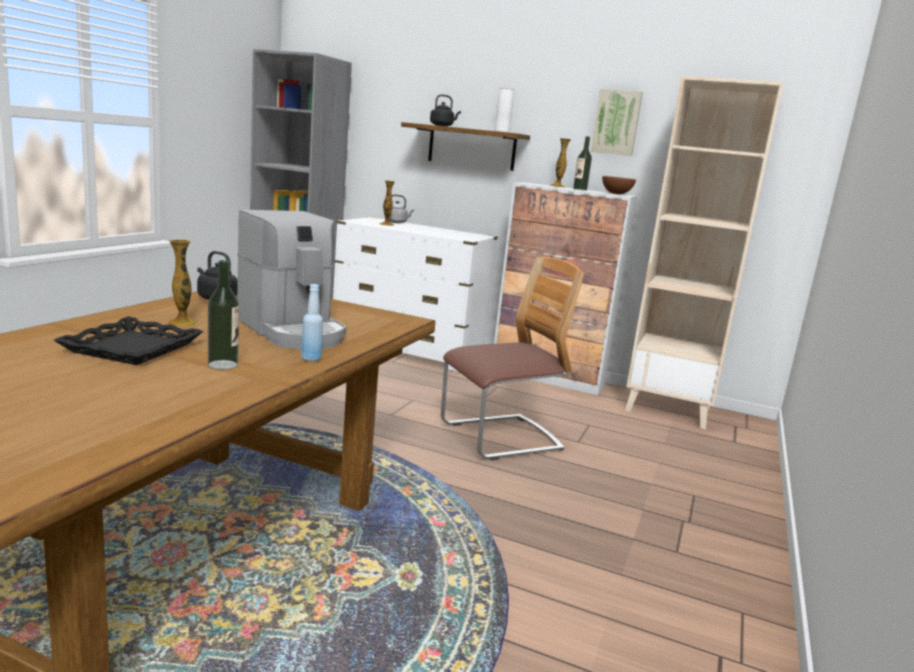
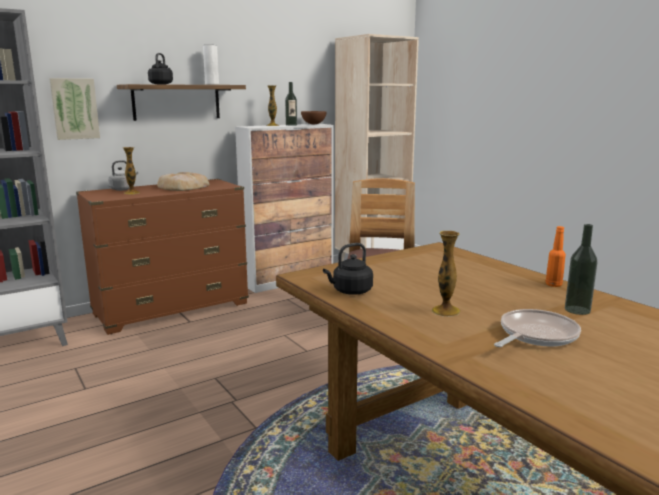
camera: 55 degrees left, 0 degrees up
black tray [54,316,204,365] -> frying pan [494,309,581,347]
coffee machine [237,210,347,350] -> none
blue bottle [301,284,323,361] -> orange bottle [546,226,566,287]
white dresser [333,217,498,372] -> brown dresser [76,179,249,335]
picture [591,89,643,156] -> picture moved to [49,78,100,140]
none -> bread [157,172,209,191]

